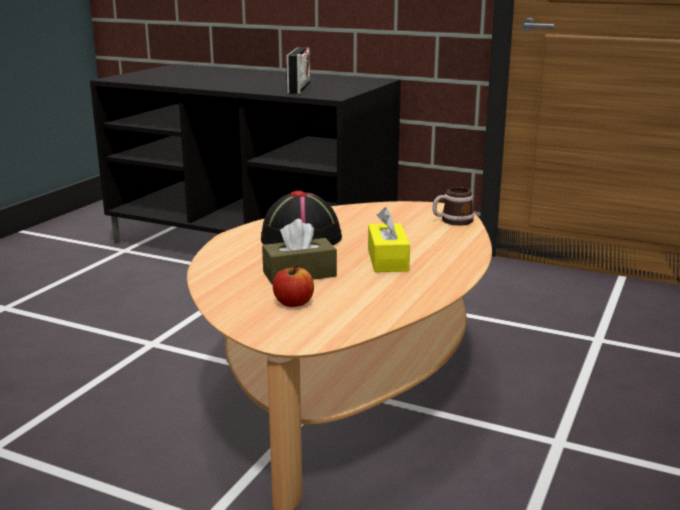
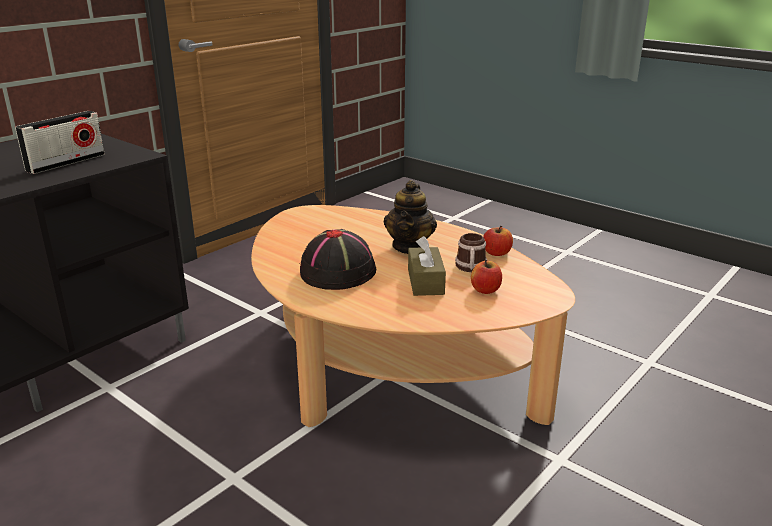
camera: 75 degrees left, 5 degrees up
radio [286,47,310,94] -> radio turned 105 degrees clockwise [15,111,105,174]
yellow tissue box [368,207,410,272] -> teapot [384,180,437,254]
mug [432,187,474,226] -> mug moved to [455,233,487,272]
none -> apple [483,226,513,256]

